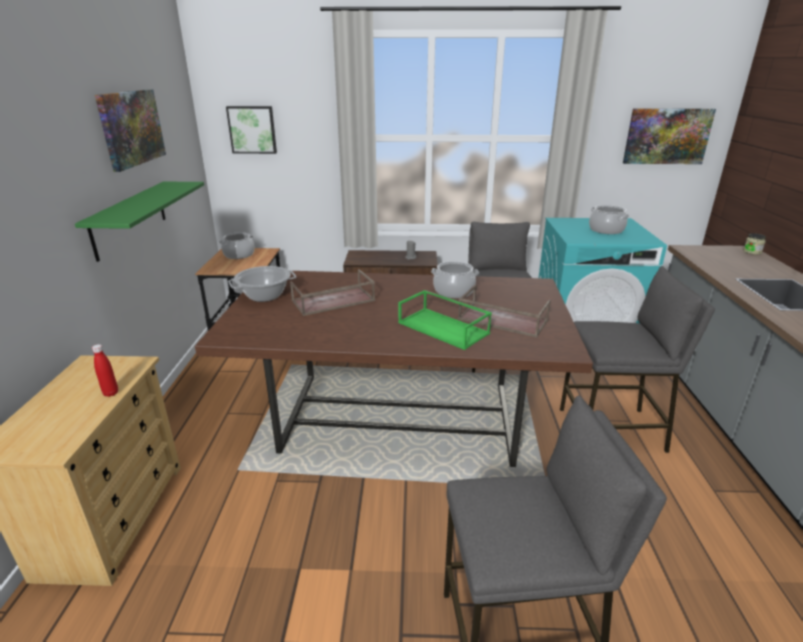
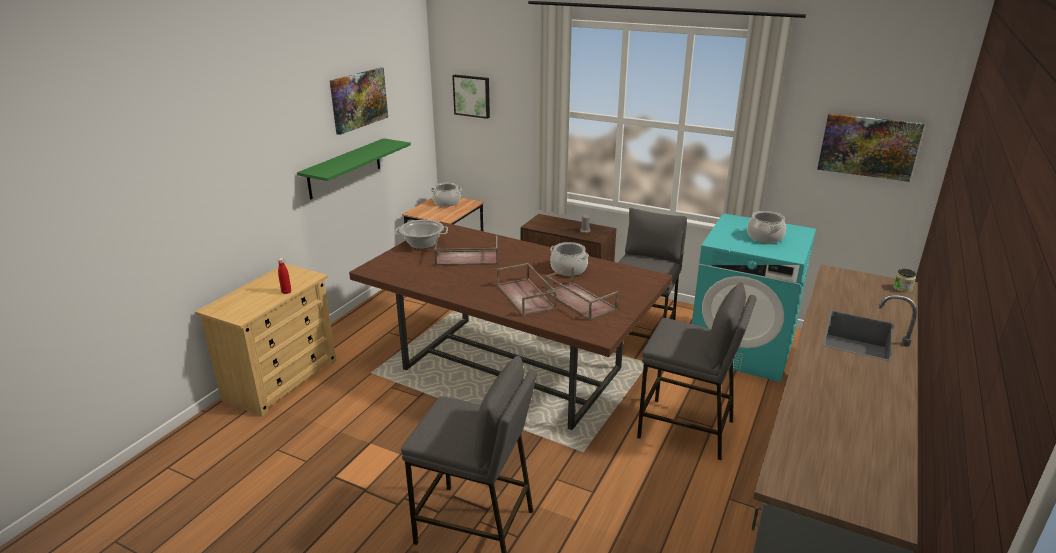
camera: 25 degrees right, 0 degrees up
green tray [398,290,492,350] -> brown tray [497,263,557,316]

